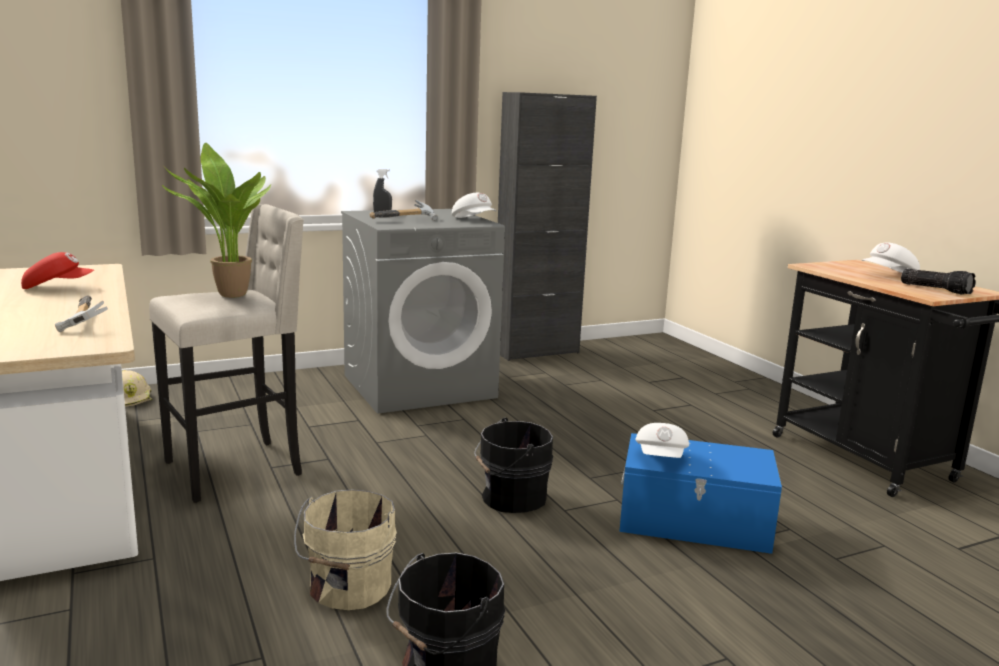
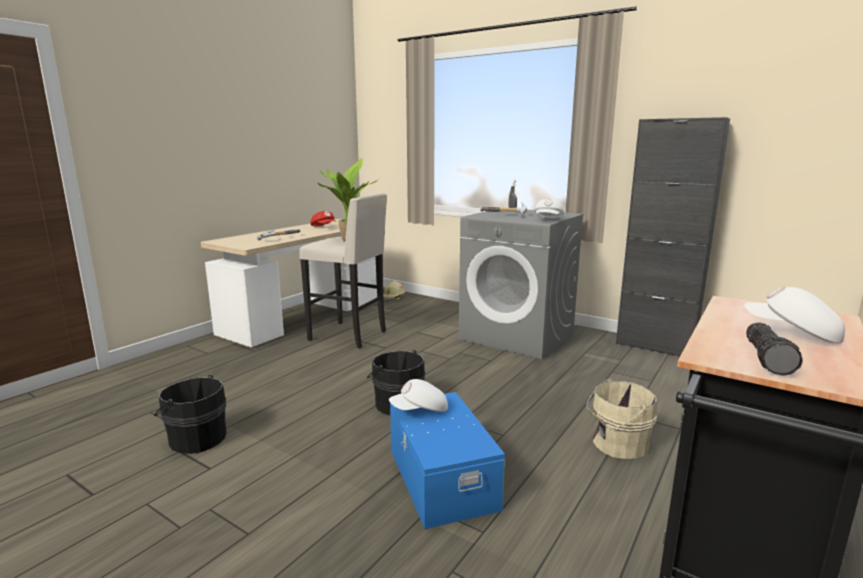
camera: 60 degrees right, 0 degrees up
beige bucket [294,490,397,610] -> beige bucket moved to [586,378,658,459]

